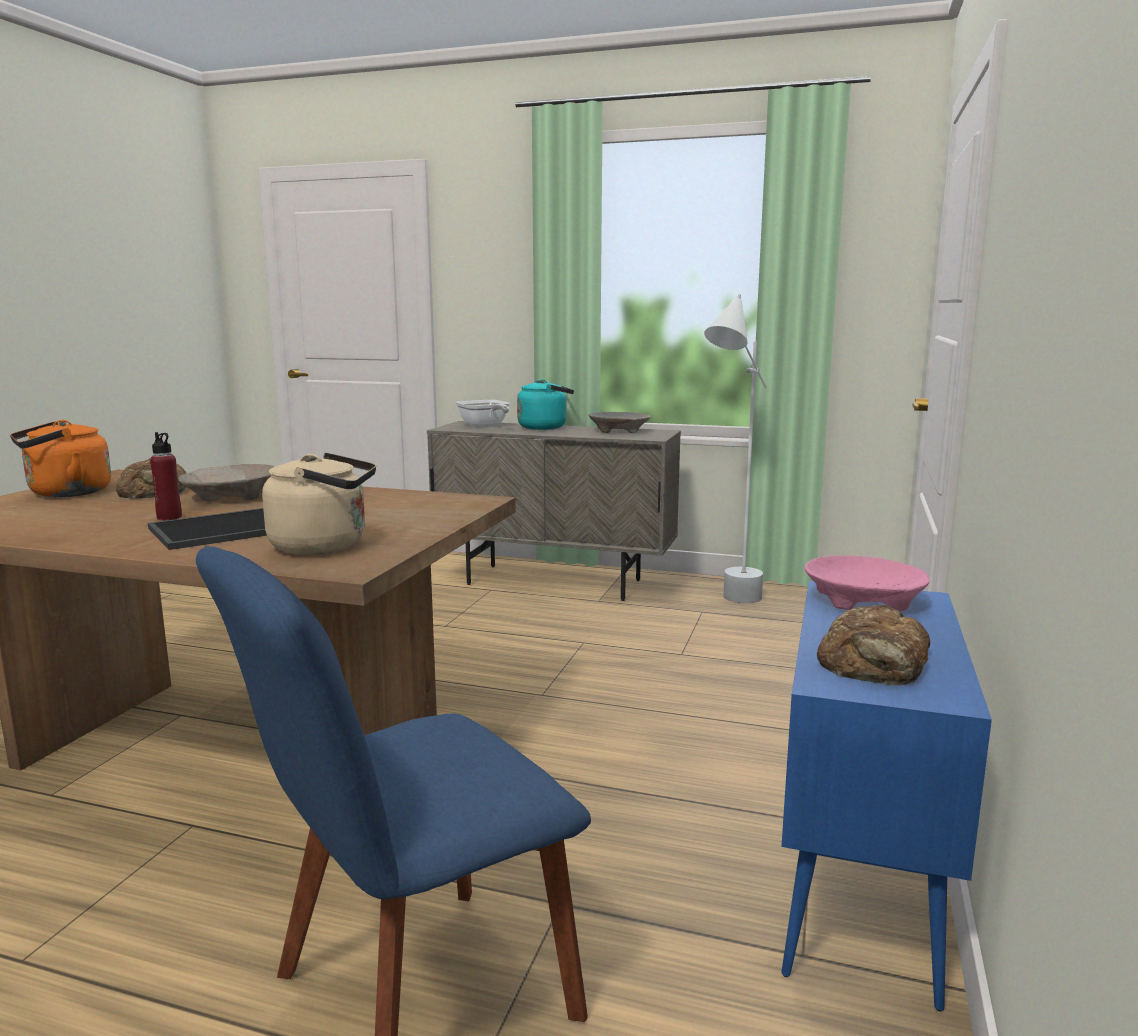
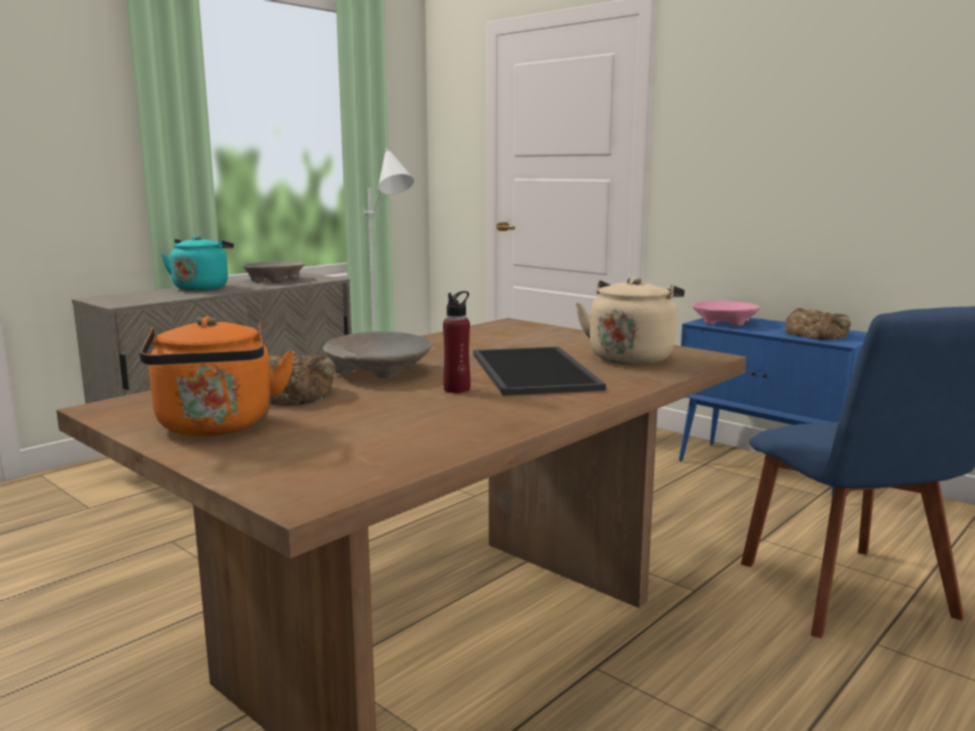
camera: 65 degrees left, 0 degrees up
frying pan [456,400,510,428] -> none

